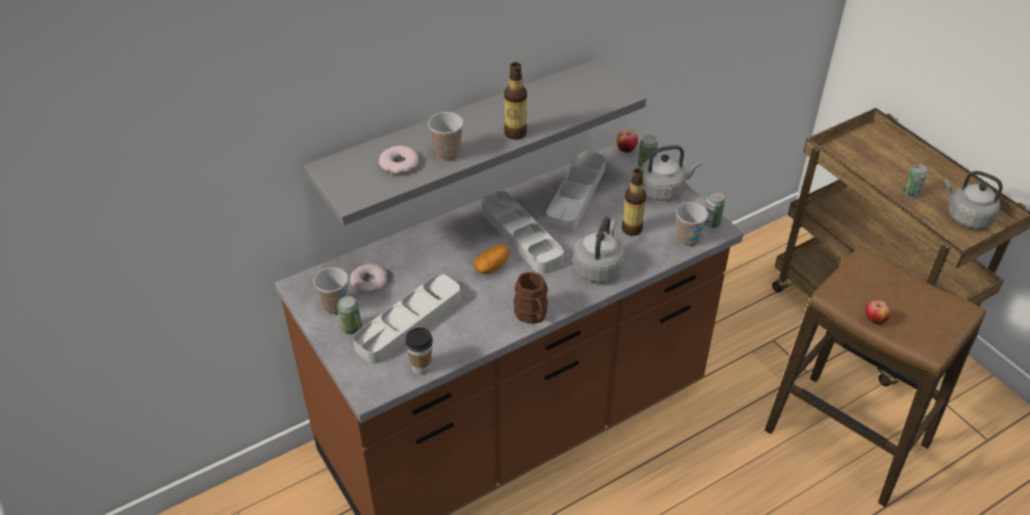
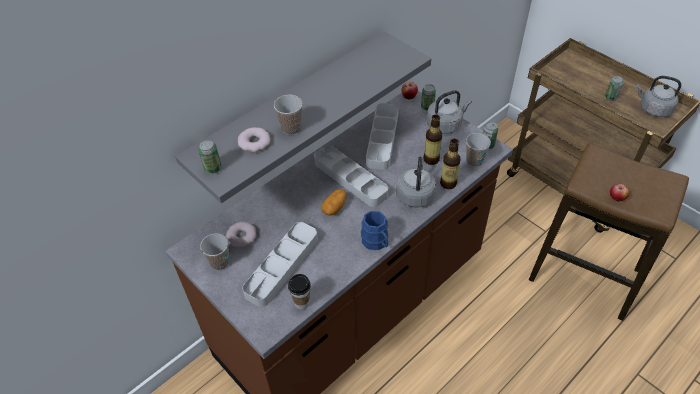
camera: 10 degrees left, 5 degrees up
can [337,296,362,335] -> can moved to [198,139,222,174]
bottle [504,62,527,140] -> bottle moved to [440,139,461,189]
brown mug [513,272,548,324] -> blue mug [361,211,388,250]

